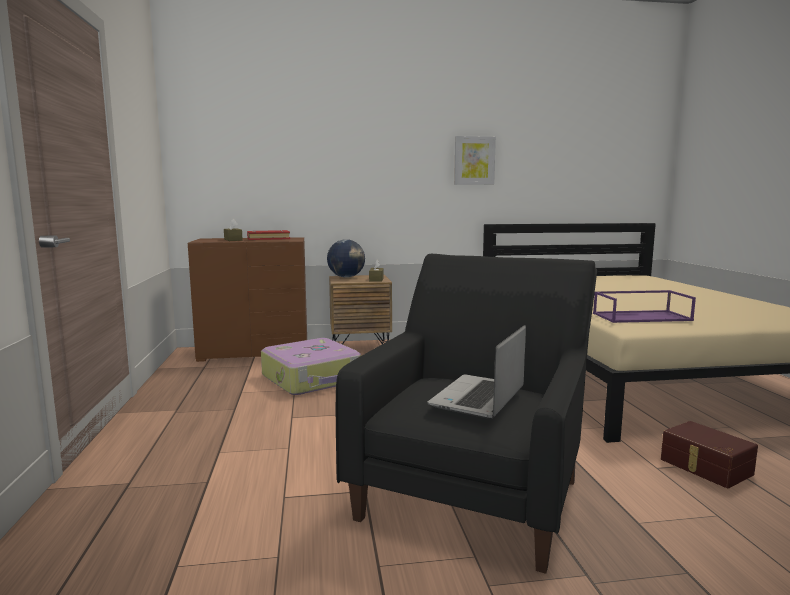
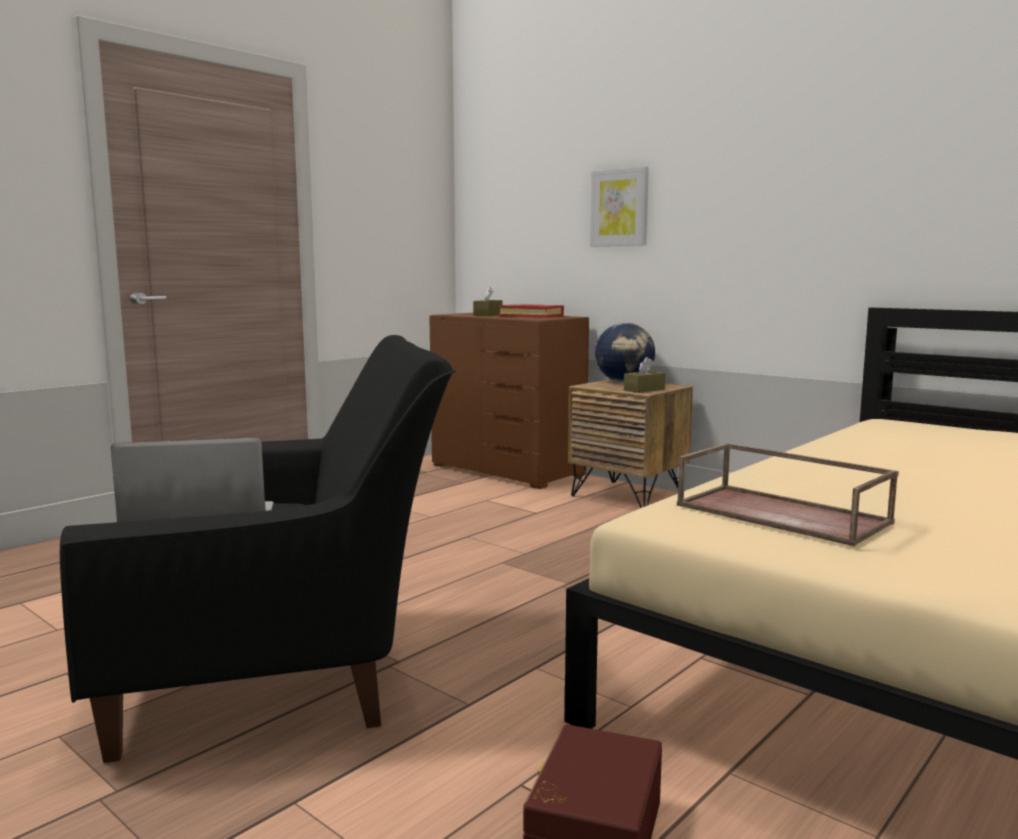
camera: 50 degrees right, 0 degrees up
suitcase [261,338,361,395] -> none
picture [454,136,496,185] -> picture moved to [590,166,649,246]
purple tray [593,290,696,323] -> brown tray [677,443,899,546]

